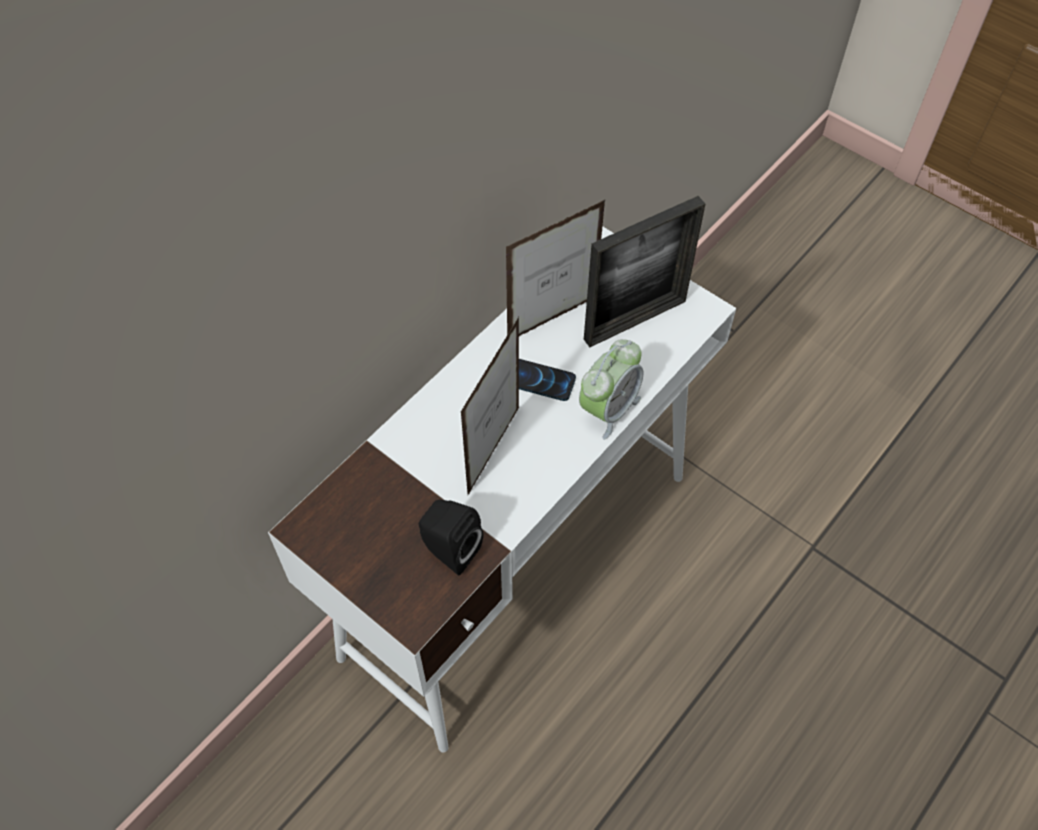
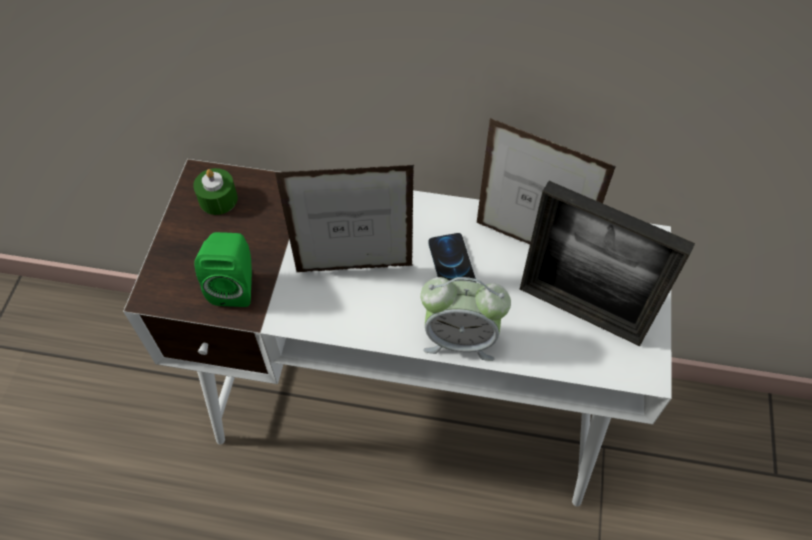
camera: 60 degrees right, 0 degrees up
black speaker [419,500,483,575] -> green speaker [195,232,252,307]
none -> green candle [193,168,238,215]

